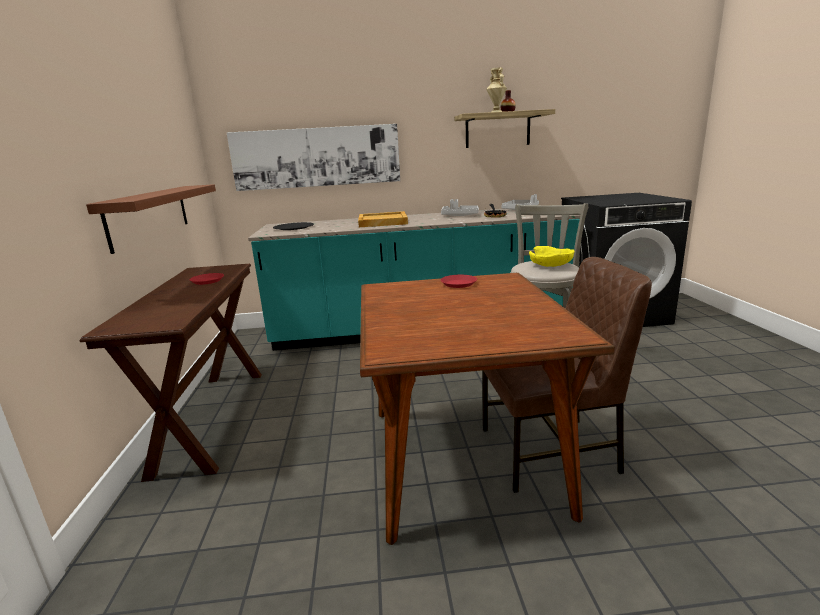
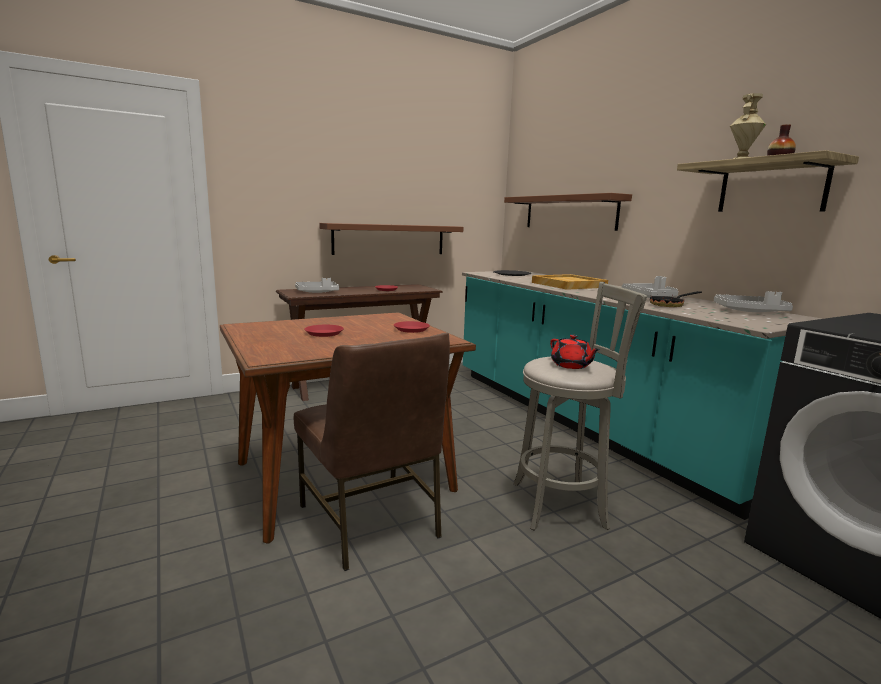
camera: 65 degrees right, 5 degrees down
picture [226,124,400,191] -> brown shelf [504,193,632,231]
yellow bowl [529,246,575,267] -> red teapot [550,335,600,369]
none -> grey tray [295,278,339,293]
none -> red plate [304,325,344,337]

